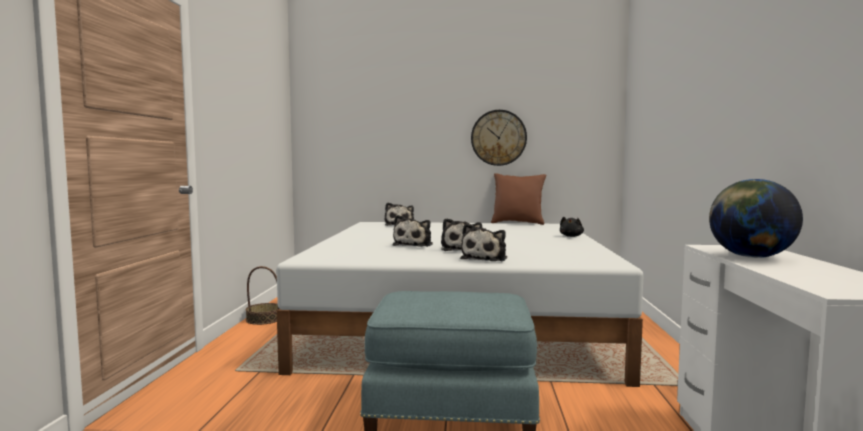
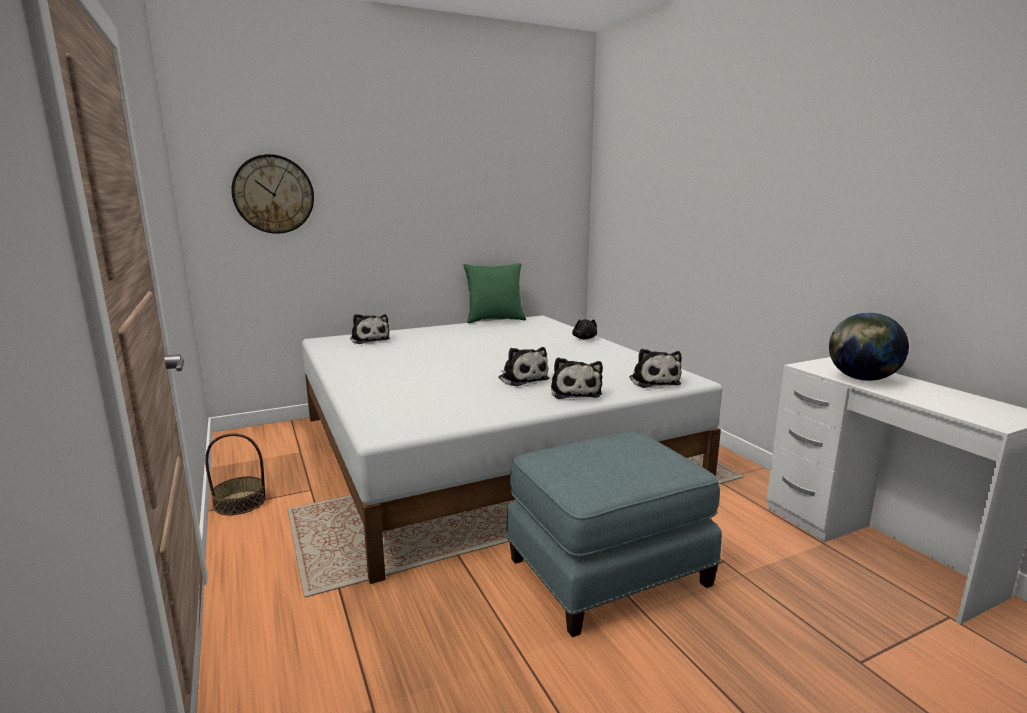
camera: 30 degrees left, 10 degrees up
plush toy [392,215,433,247] -> plush toy moved to [629,349,682,388]
wall clock [471,110,527,166] -> wall clock moved to [232,154,314,234]
brown pillow [491,173,546,225] -> green pillow [464,263,526,323]

